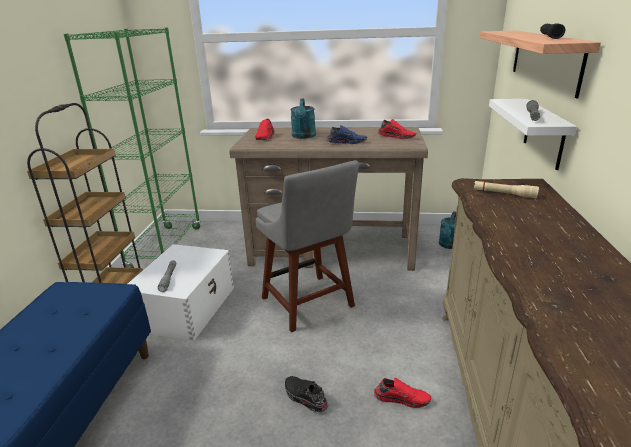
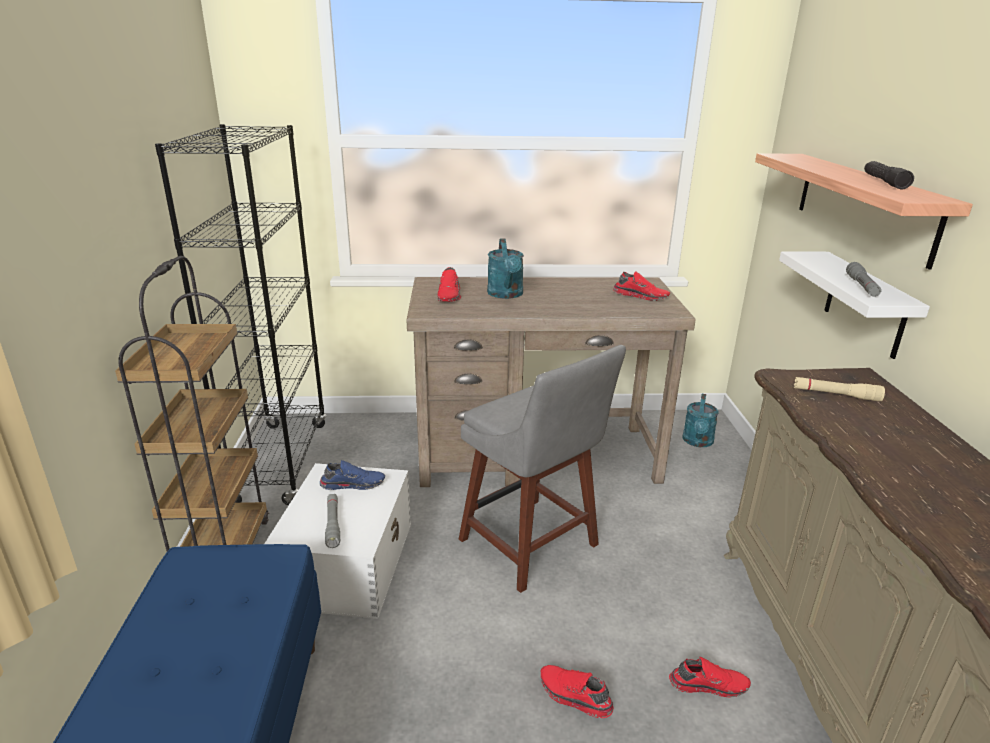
camera: 10 degrees left, 0 degrees up
green bookcase [64,27,201,268] -> black bookcase [155,124,326,505]
black shoe [285,376,328,412] -> red shoe [540,665,614,718]
blue shoe [326,125,367,144] -> blue shoe moved to [320,460,385,490]

